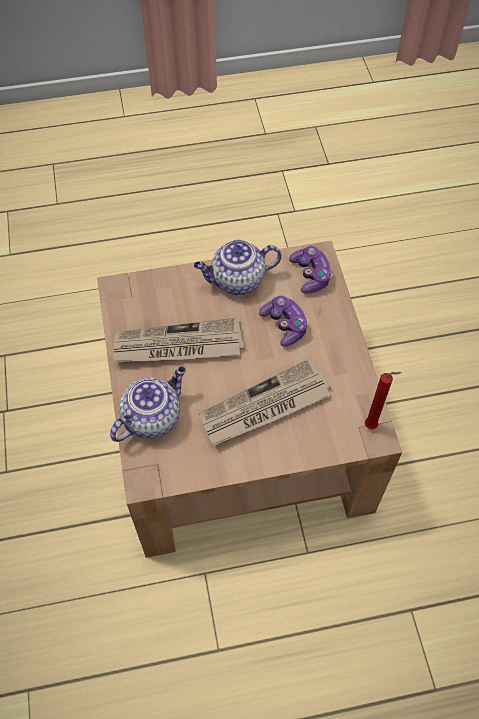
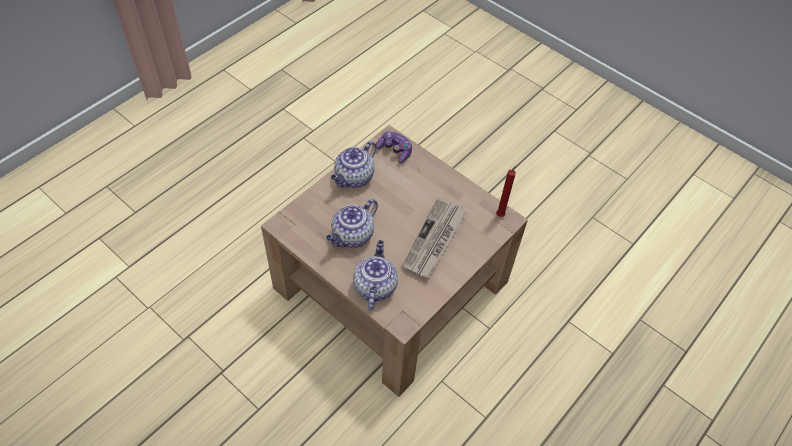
camera: 40 degrees left, 5 degrees down
newspaper [113,317,244,364] -> teapot [326,199,378,248]
game controller [259,295,308,347] -> none

